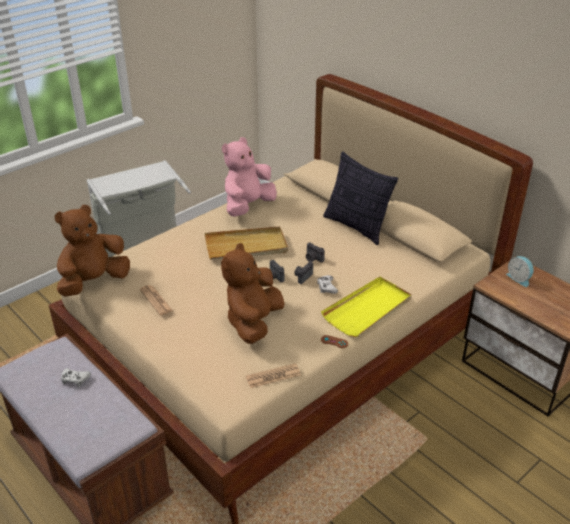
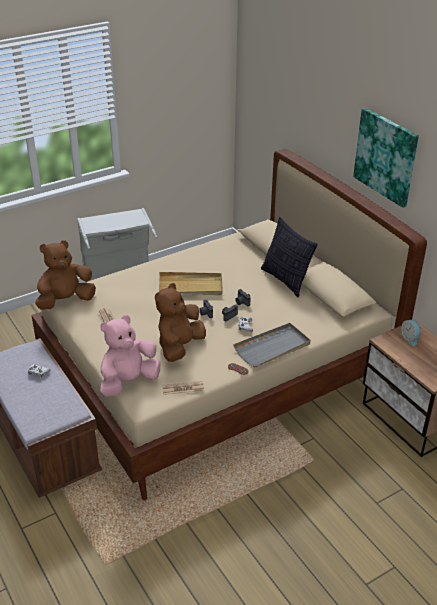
camera: 10 degrees right, 0 degrees up
pink plush toy [222,137,277,217] -> pink plush toy moved to [100,315,160,397]
yellow tray [321,277,412,337] -> grey tray [233,323,310,368]
none -> picture [353,108,419,208]

